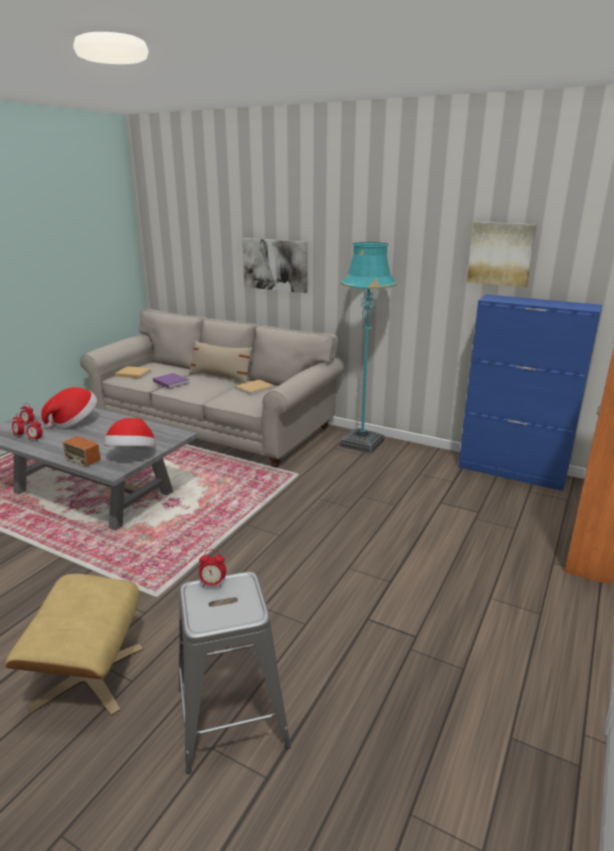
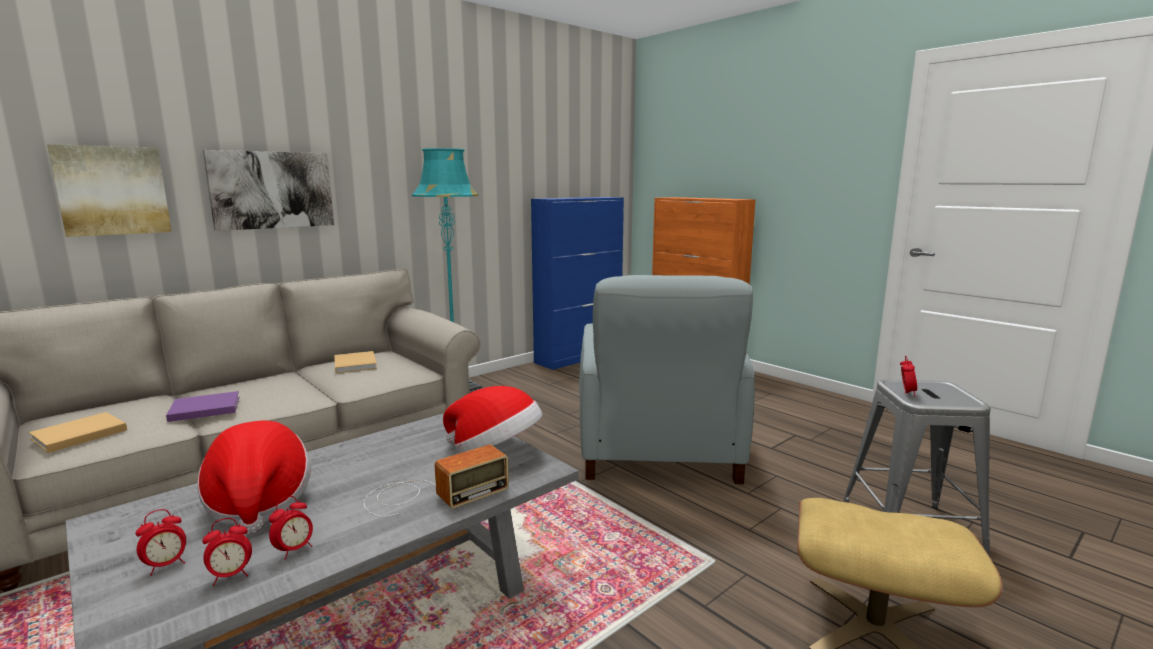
camera: 70 degrees left, 10 degrees down
beige pillow [189,340,253,383] -> none
picture [467,222,537,287] -> picture moved to [47,144,172,237]
none -> grey armchair [579,275,754,484]

